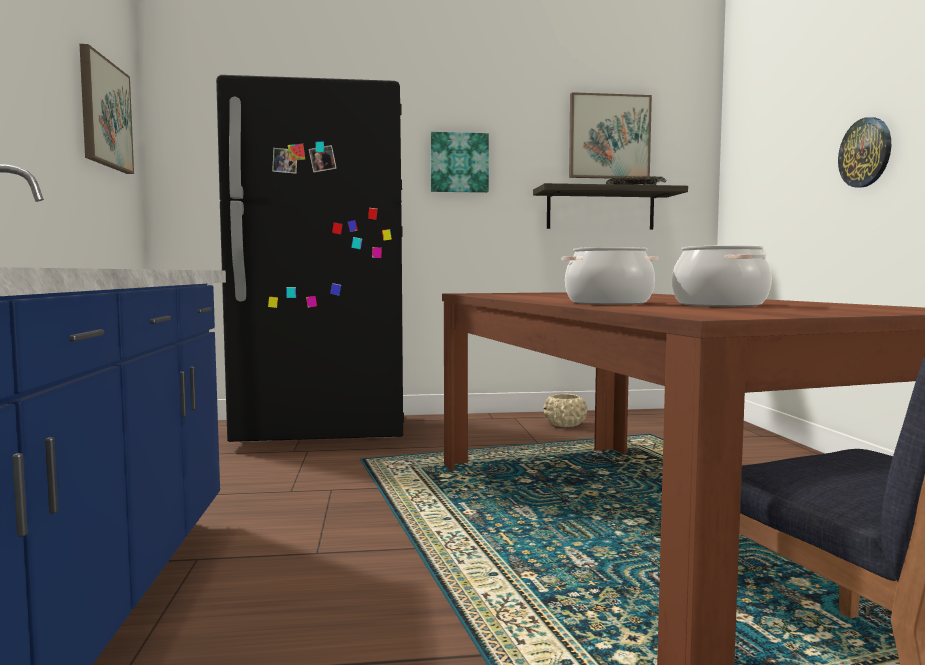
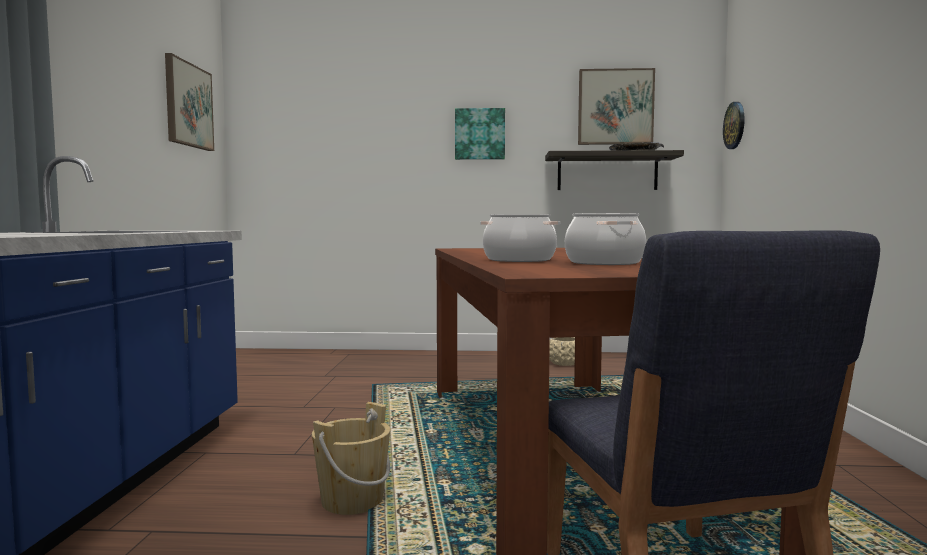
camera: 10 degrees right, 0 degrees up
black fridge [216,75,404,442] -> none
wall clock [838,117,891,188] -> wall clock moved to [723,102,744,149]
none -> beige bucket [312,402,390,515]

